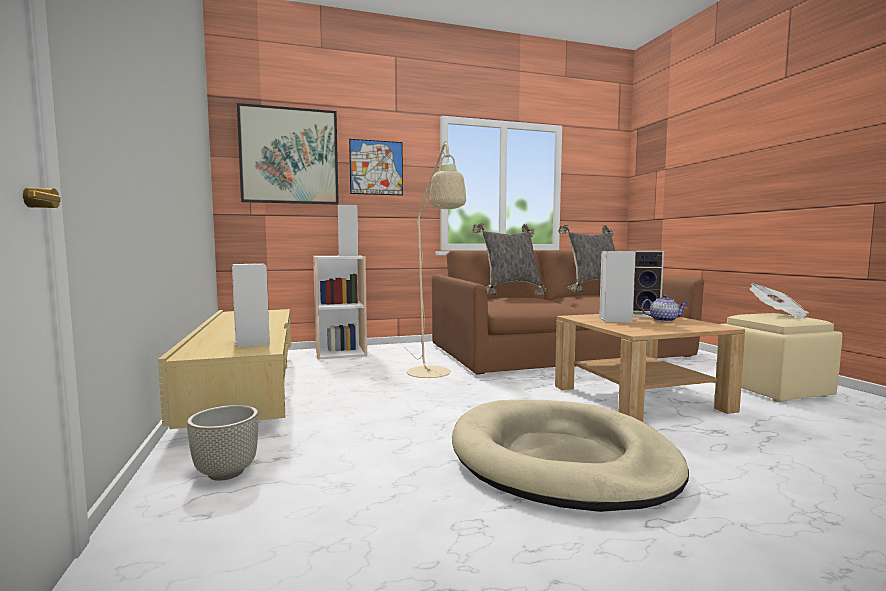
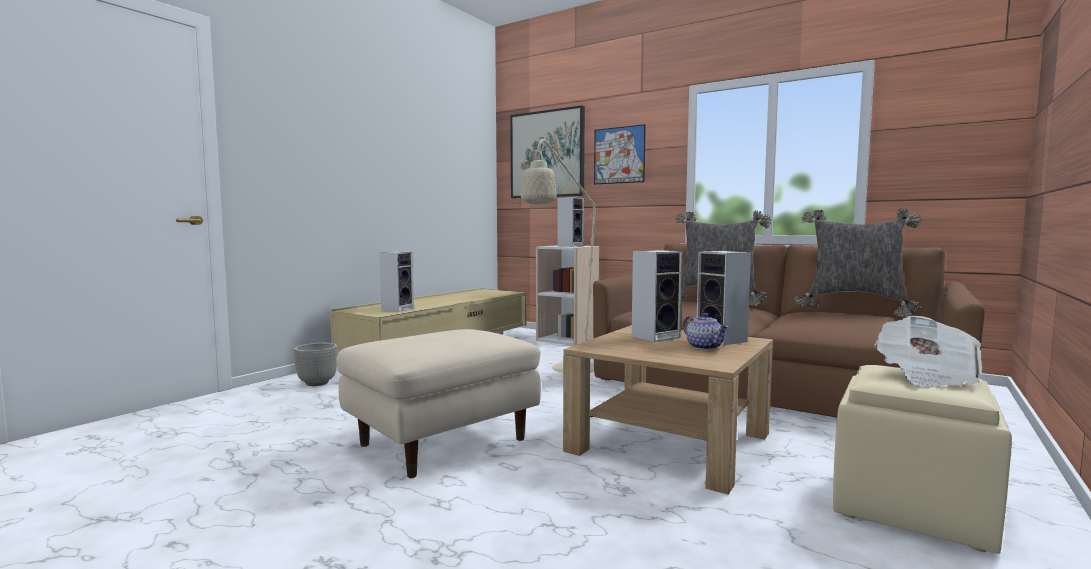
camera: 50 degrees right, 0 degrees up
beige dog bed [452,400,689,512] -> beige ottoman [336,329,541,478]

